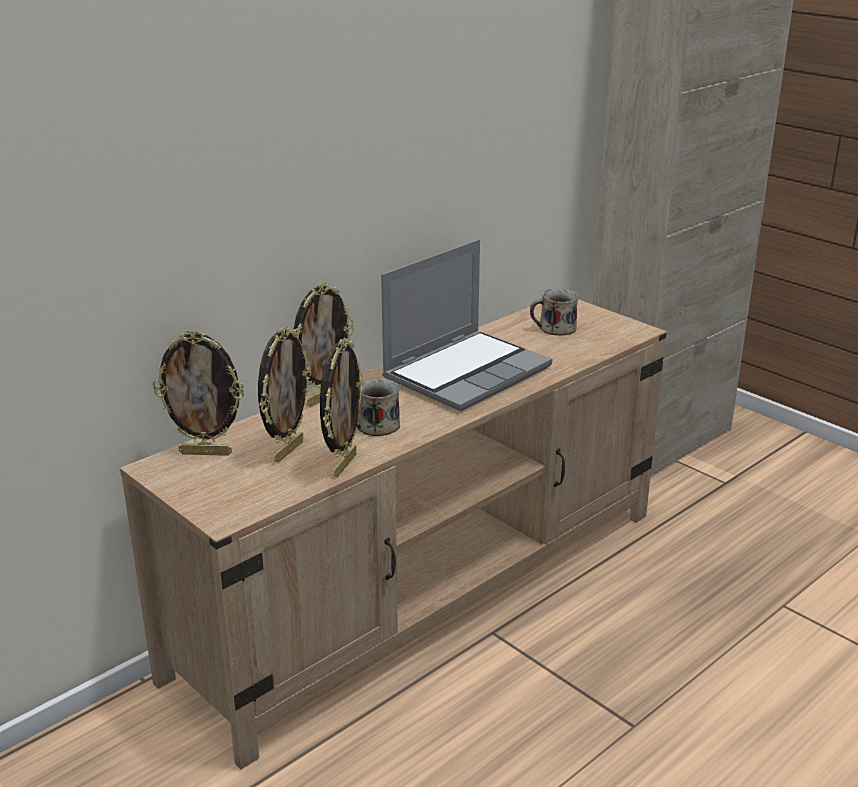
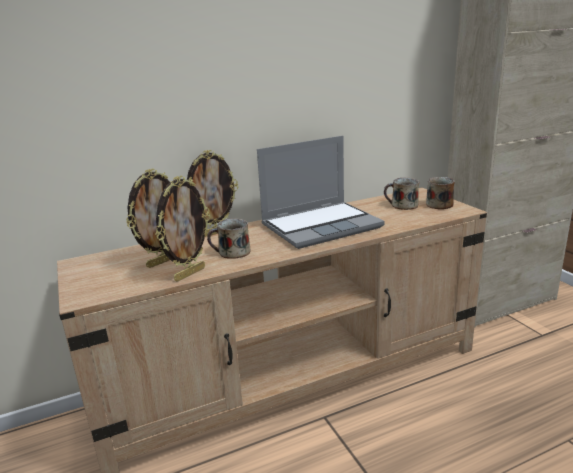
camera: 20 degrees right, 5 degrees down
picture frame [153,330,245,456] -> none
none -> mug [426,177,455,209]

